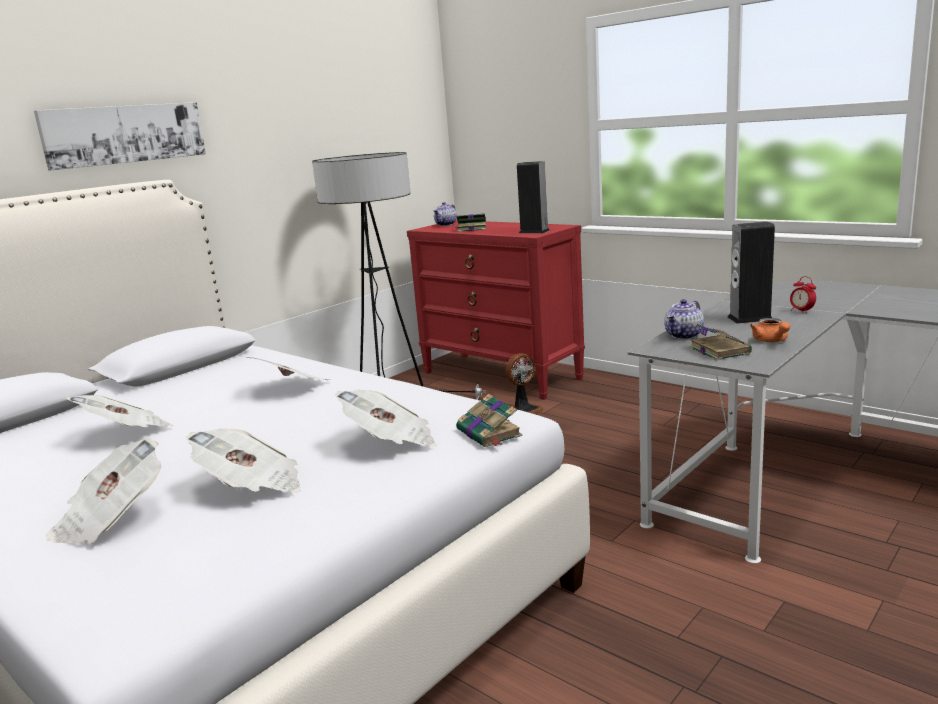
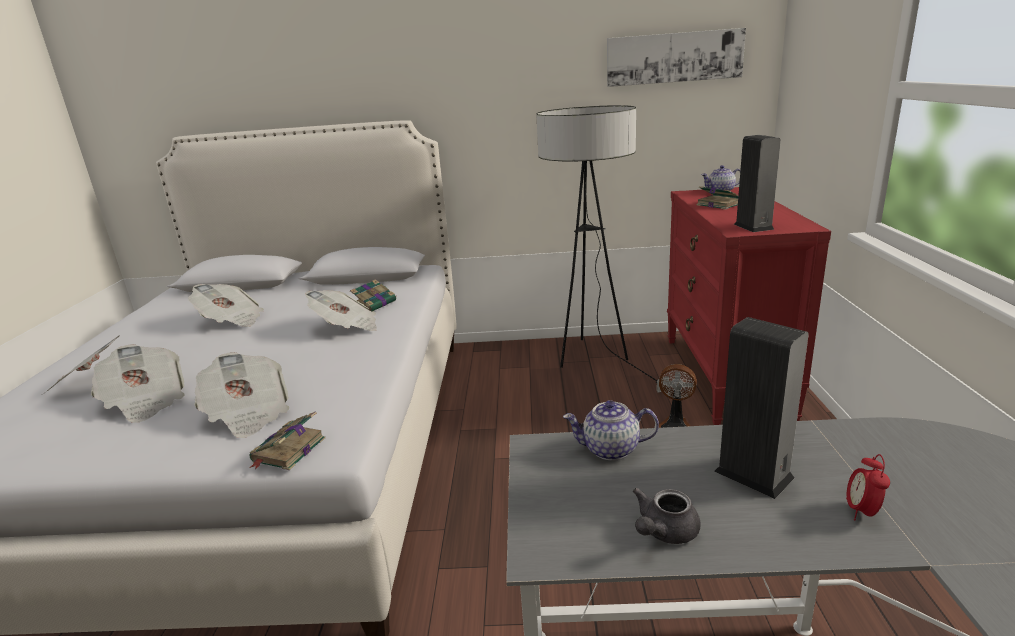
camera: 50 degrees right, 5 degrees up
picture [34,102,206,171] -> picture moved to [607,28,746,87]
book [689,322,752,360] -> book moved to [350,279,396,312]
orange teapot [750,318,790,342] -> grey teapot [633,488,700,544]

